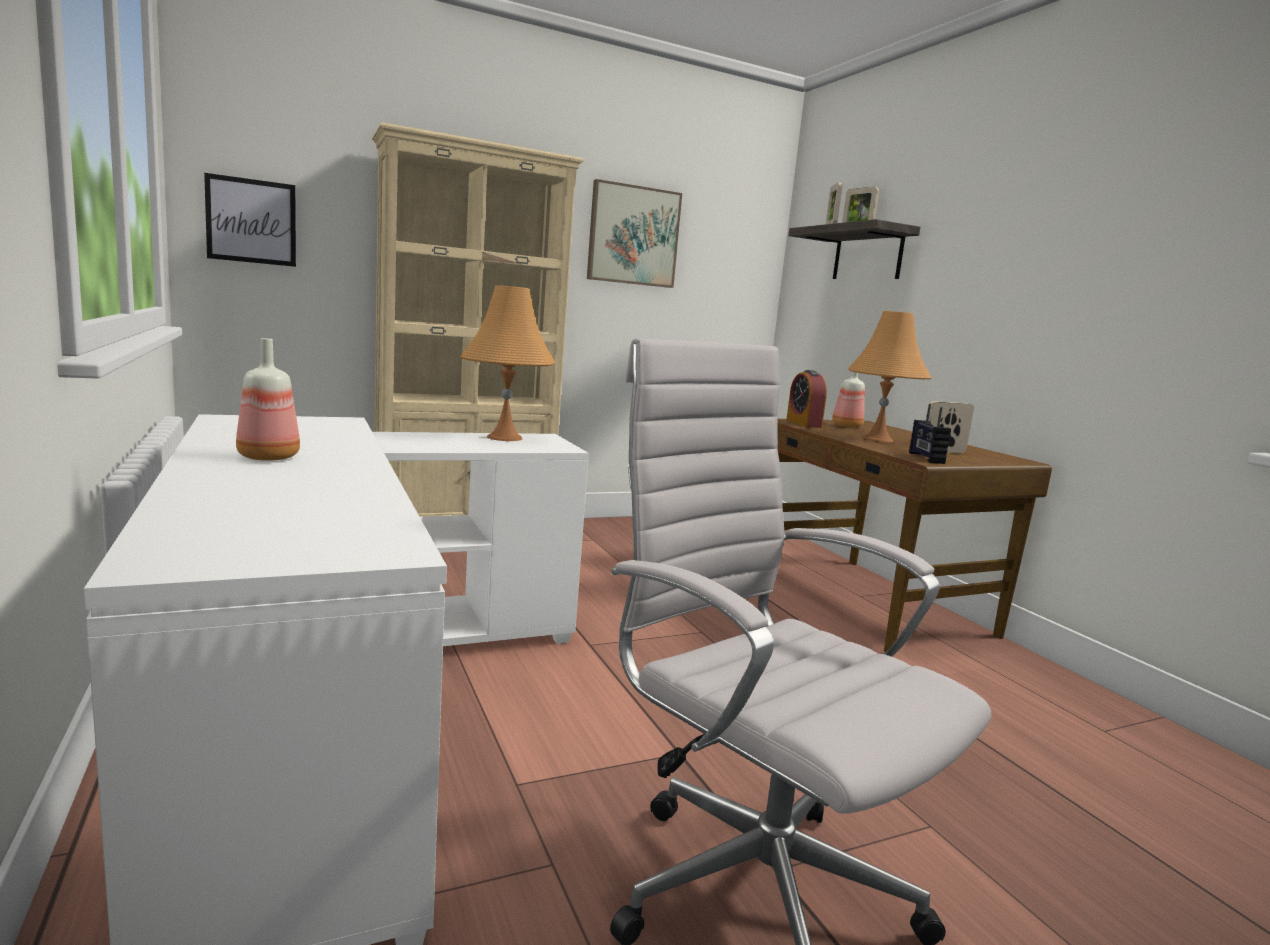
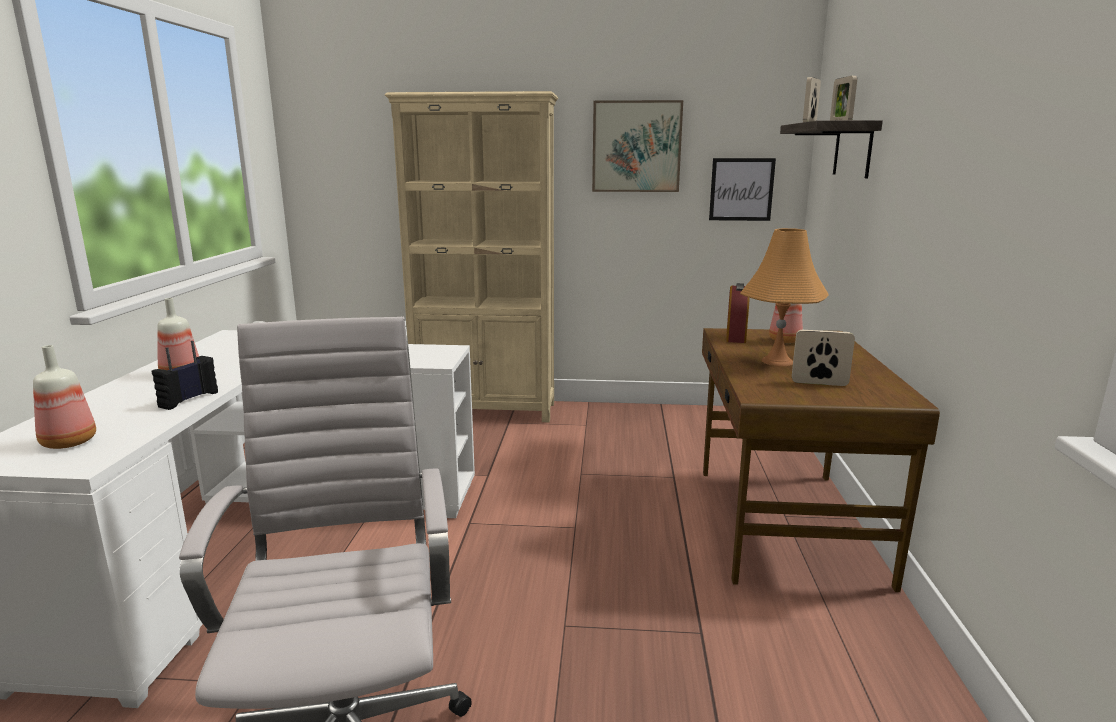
camera: 30 degrees right, 5 degrees up
picture [204,173,296,267] -> picture moved to [709,158,776,221]
orange table lamp [460,285,555,441] -> none
radio [909,404,951,464] -> radio moved to [152,341,218,410]
none -> bottle [33,345,96,449]

